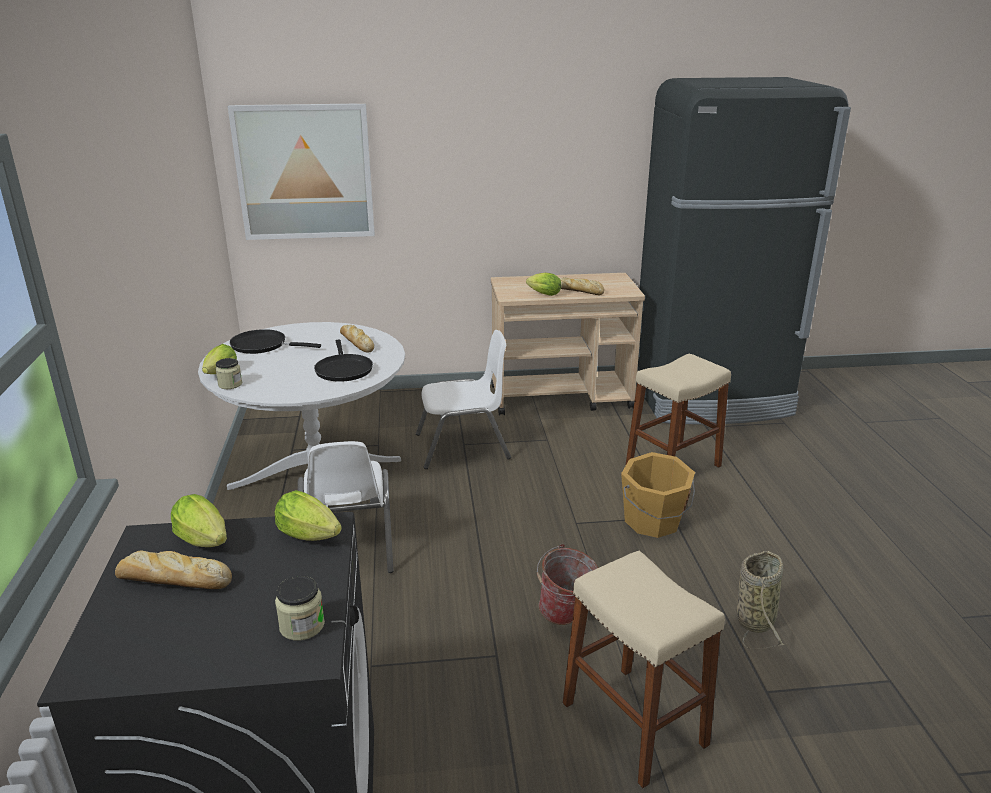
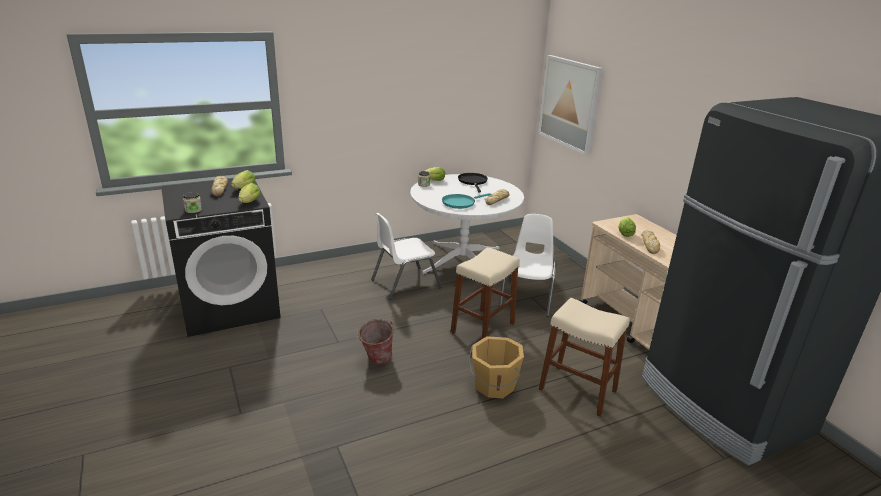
camera: 70 degrees right, 0 degrees up
black frying pan [314,339,373,382] -> turquoise frying pan [442,193,491,209]
white chair [416,330,511,469] -> white chair turned 135 degrees counterclockwise [499,214,557,317]
beige stool [563,551,725,788] -> beige stool moved to [451,247,520,339]
basket [736,551,784,649] -> none

